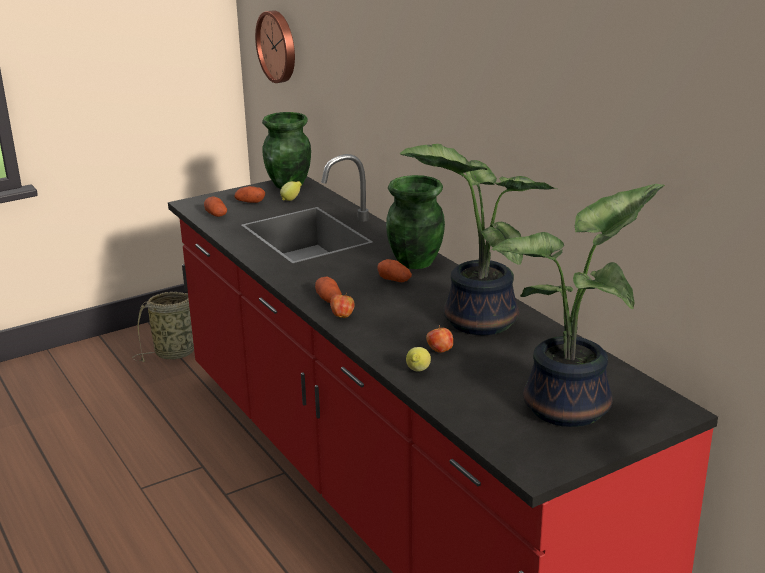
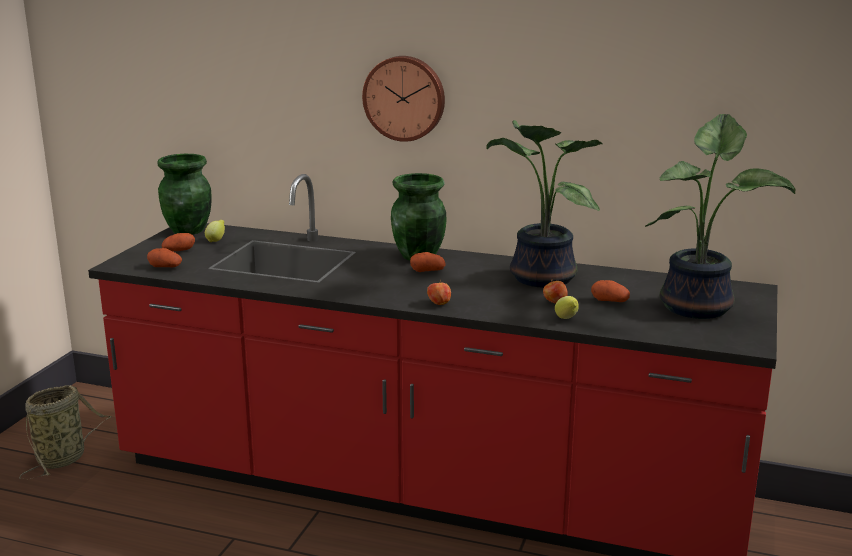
camera: 40 degrees left, 5 degrees down
wall clock [255,10,295,83] -> wall clock moved to [362,56,445,142]
potato [315,276,342,303] -> potato moved to [591,280,630,302]

